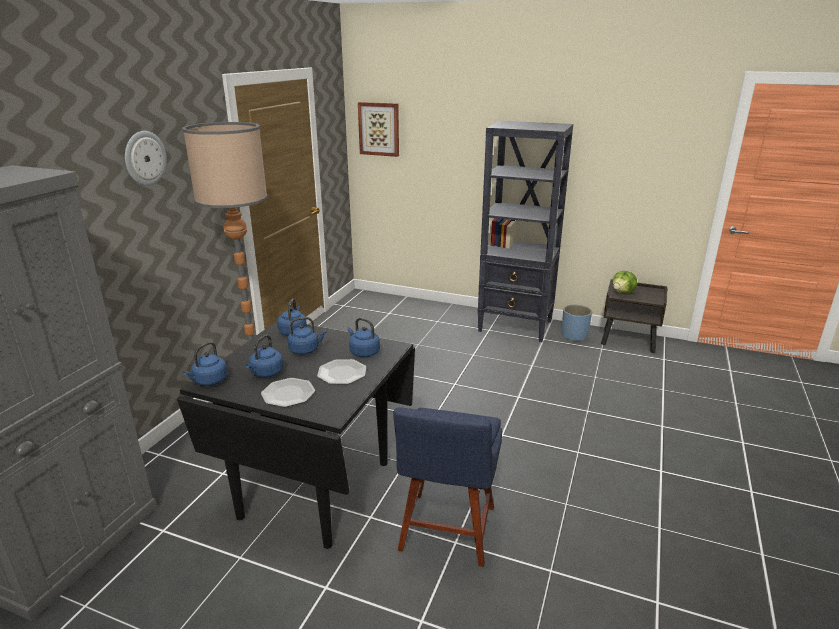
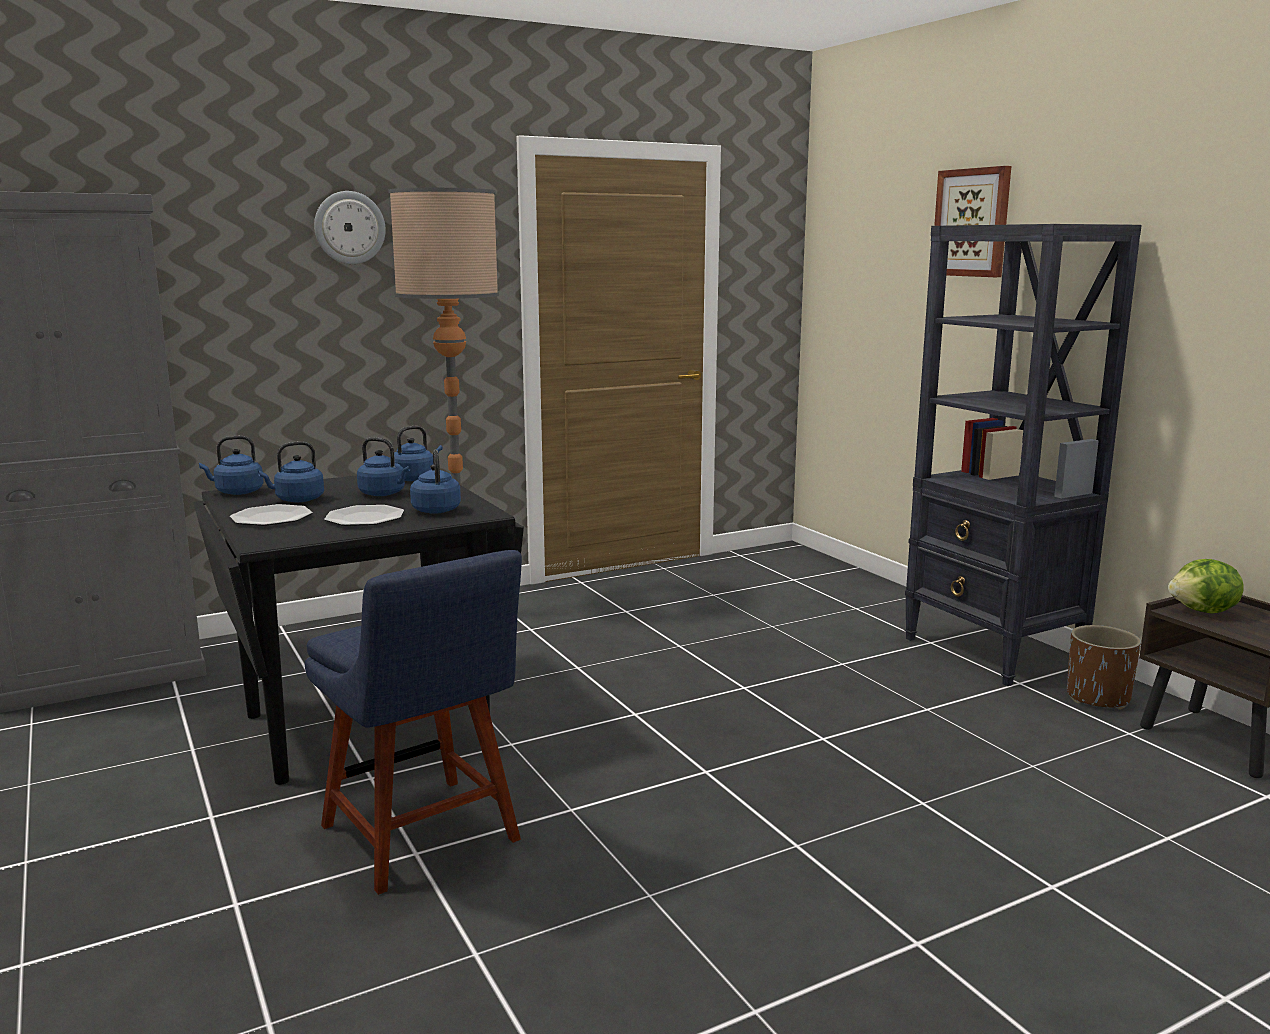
camera: 40 degrees right, 10 degrees down
picture [358,102,399,157] -> picture moved to [934,166,1011,277]
blue chair [393,408,502,567] -> blue chair turned 90 degrees counterclockwise [305,550,522,895]
blue planter [562,305,592,341] -> brown planter [1067,625,1141,710]

